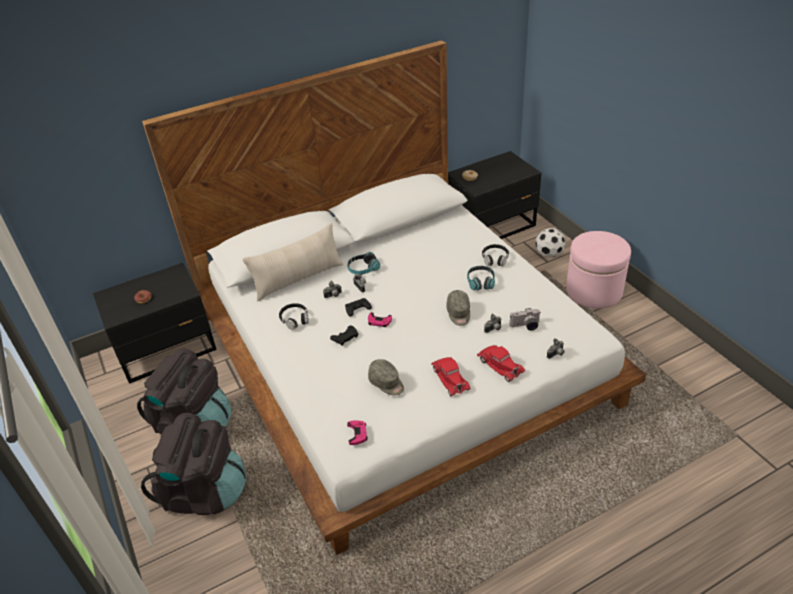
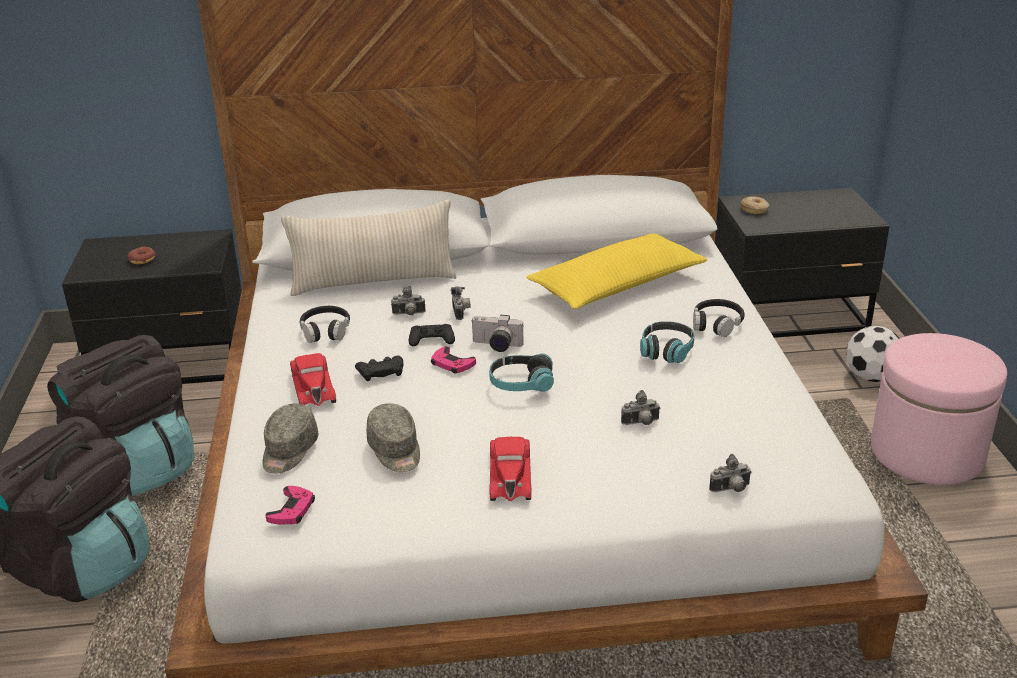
camera: 20 degrees right, 10 degrees down
headphones [347,252,381,274] -> headphones moved to [489,354,554,392]
grey cap [446,290,470,326] -> grey cap moved to [262,403,319,474]
red toy car [477,345,525,382] -> red toy car moved to [290,353,336,406]
camera [510,308,540,331] -> camera moved to [471,315,524,352]
none -> yellow pillow [526,233,707,309]

